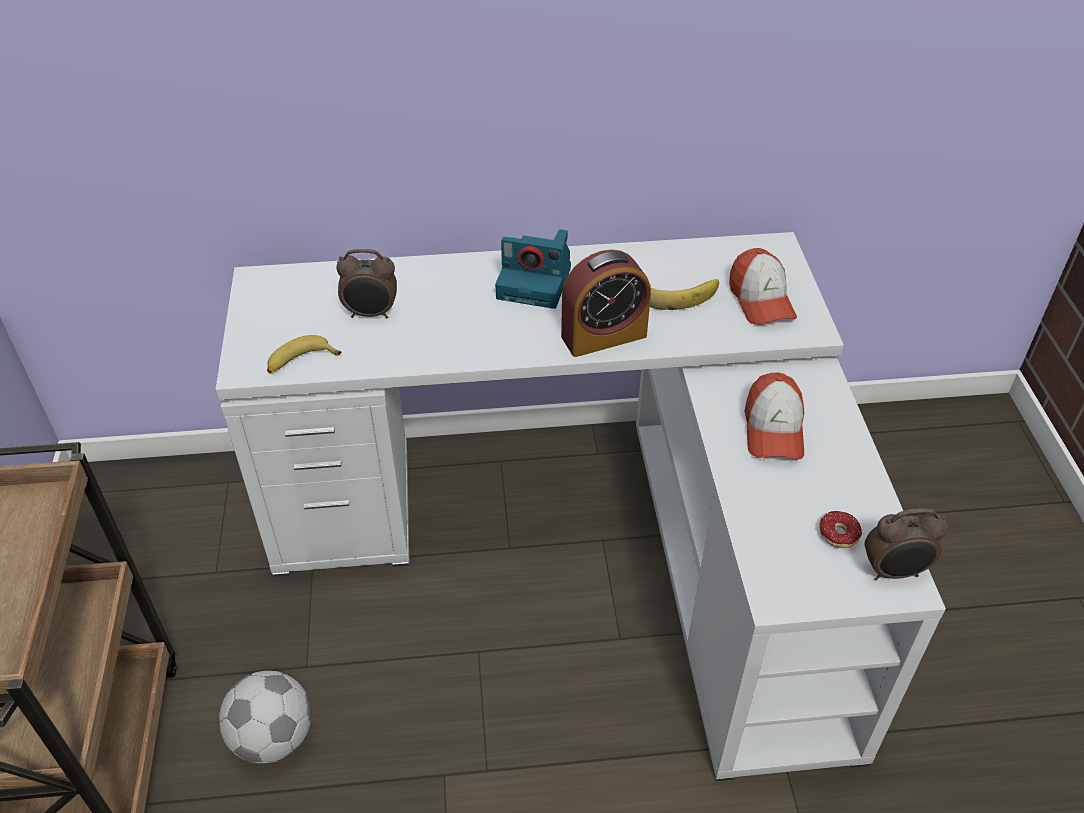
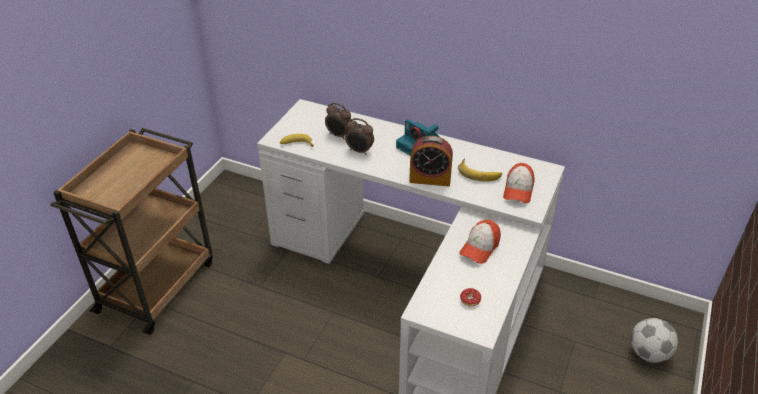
camera: 30 degrees right, 5 degrees down
football [219,671,311,764] -> football moved to [631,318,678,363]
alarm clock [865,508,948,580] -> alarm clock moved to [345,118,374,155]

